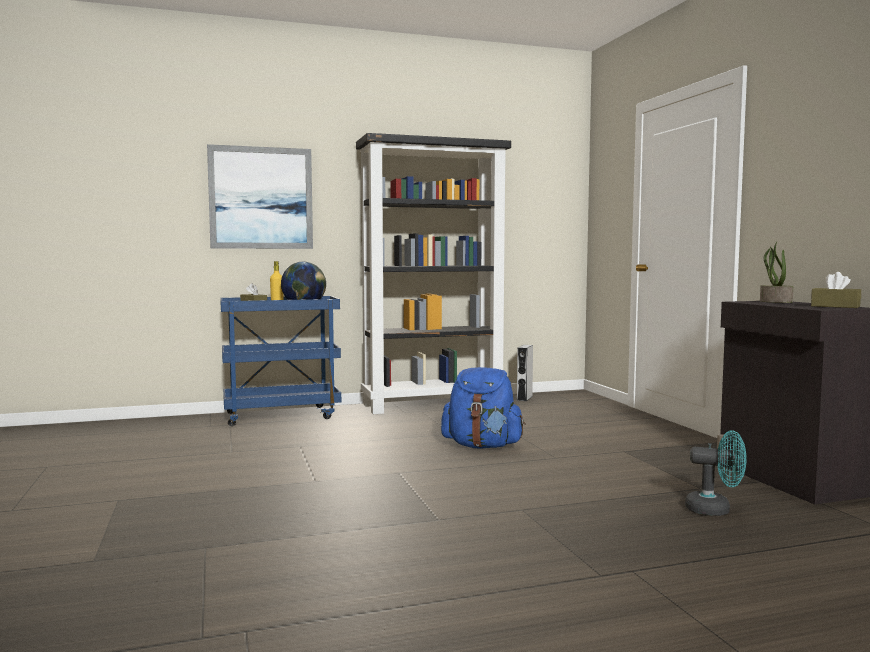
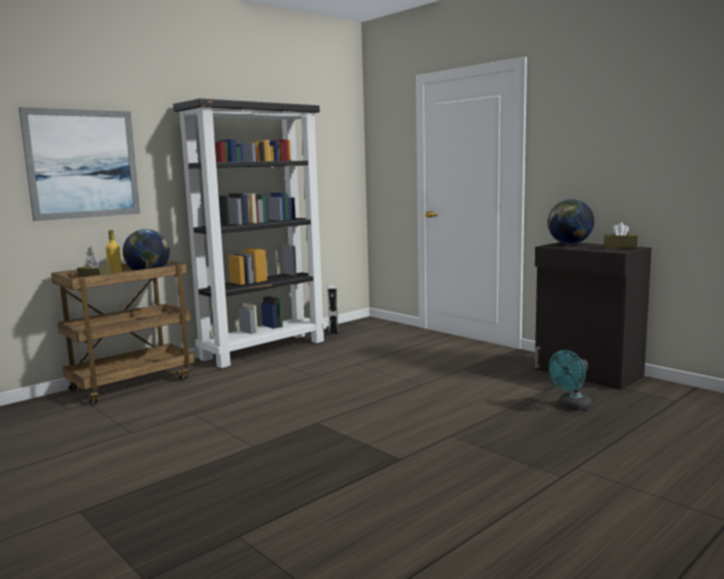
camera: 25 degrees left, 5 degrees up
blue cart [220,296,341,426] -> brown cart [51,260,195,405]
blue backpack [441,367,525,449] -> none
turquoise fan [685,430,747,516] -> turquoise fan turned 150 degrees clockwise [549,350,592,411]
potted plant [760,242,793,303] -> globe [548,199,594,245]

